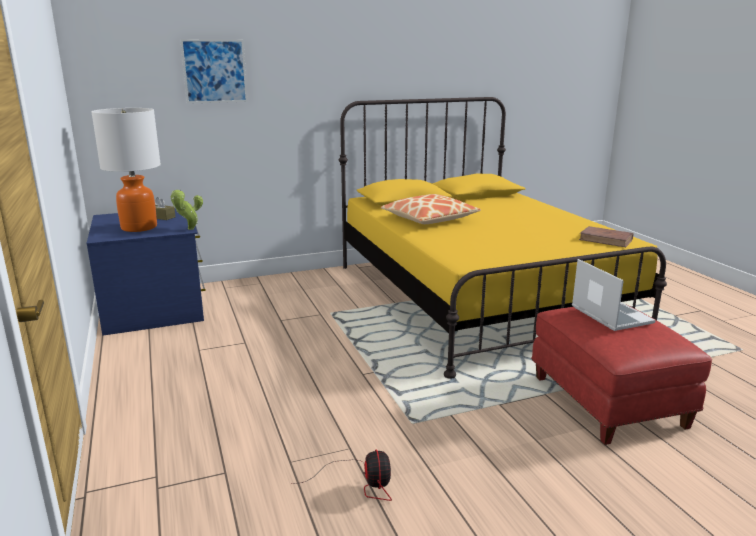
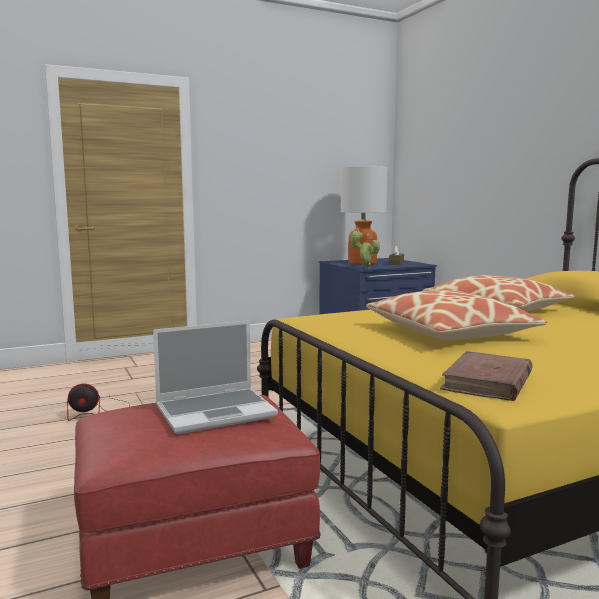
camera: 85 degrees right, 10 degrees down
picture [180,39,248,104] -> none
none -> pillow [366,290,547,340]

